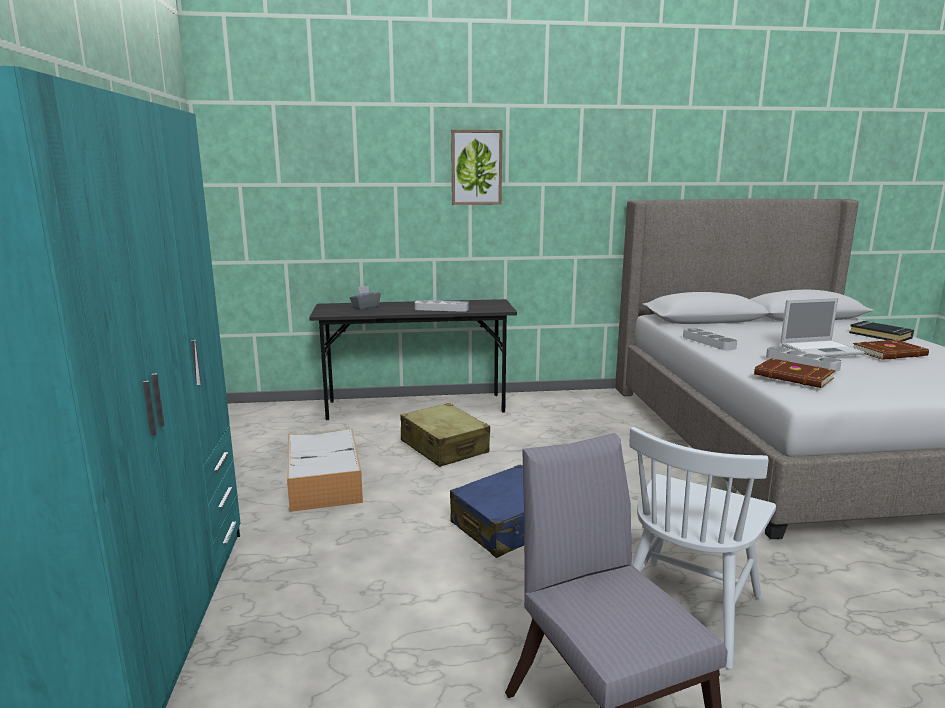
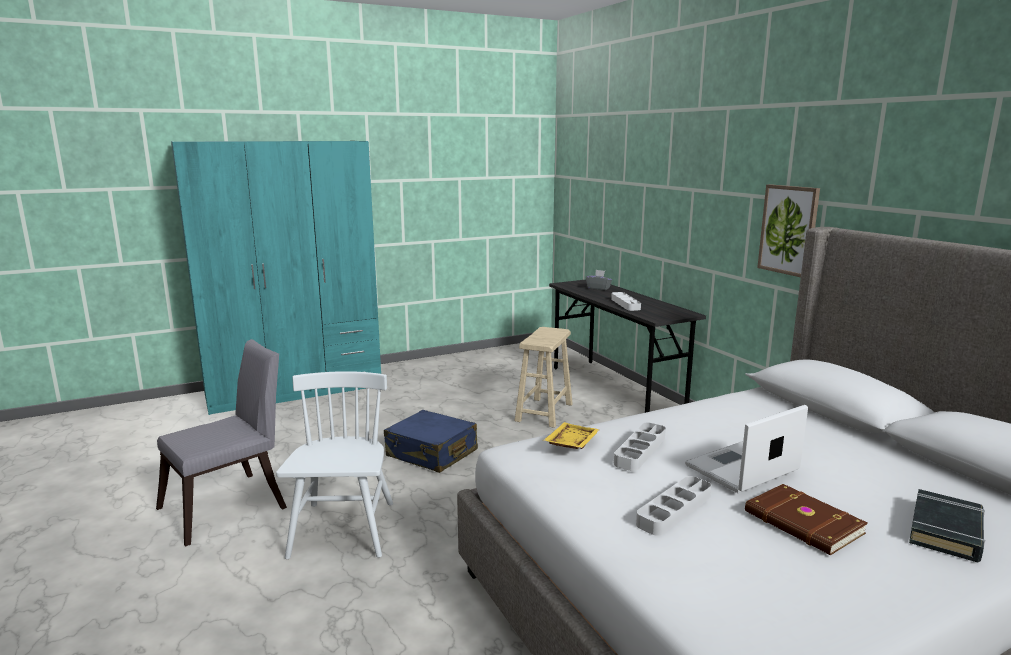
camera: 70 degrees right, 0 degrees up
storage box [287,428,363,512] -> none
beige suitcase [400,403,490,467] -> beige stool [515,327,573,428]
picture [451,130,502,205] -> picture moved to [757,184,820,277]
white chair [629,427,776,669] -> white chair turned 75 degrees clockwise [276,371,393,559]
grey tray [683,328,737,350] -> grey tray moved to [636,476,711,536]
brown book [754,358,836,388] -> yellow tray [543,422,600,449]
laptop [780,298,865,357] -> laptop turned 90 degrees clockwise [685,405,808,493]

